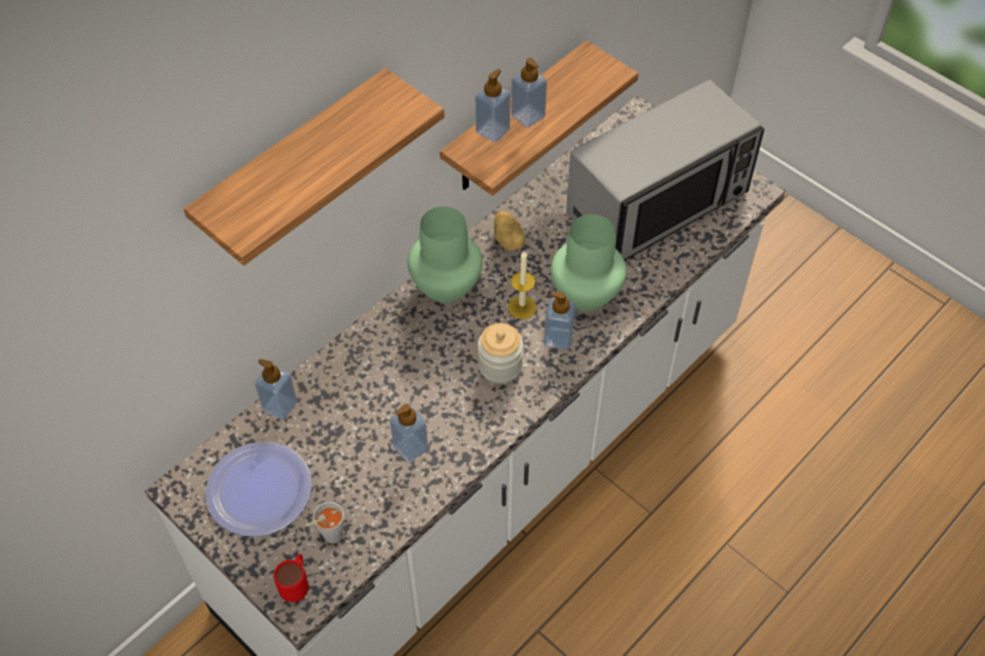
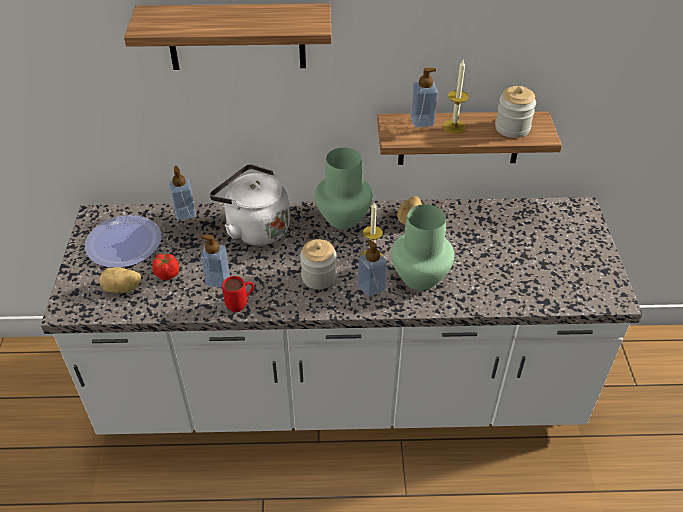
camera: 45 degrees right, 10 degrees down
red mug [274,554,309,602] -> red mug moved to [222,276,254,312]
grey cup [305,501,344,544] -> potato [99,267,141,293]
soap dispenser [511,58,547,128] -> candle [443,60,469,134]
microwave [566,79,765,261] -> none
none -> tomato [152,254,179,280]
none -> white kettle [210,164,290,246]
none -> jar [495,86,536,138]

